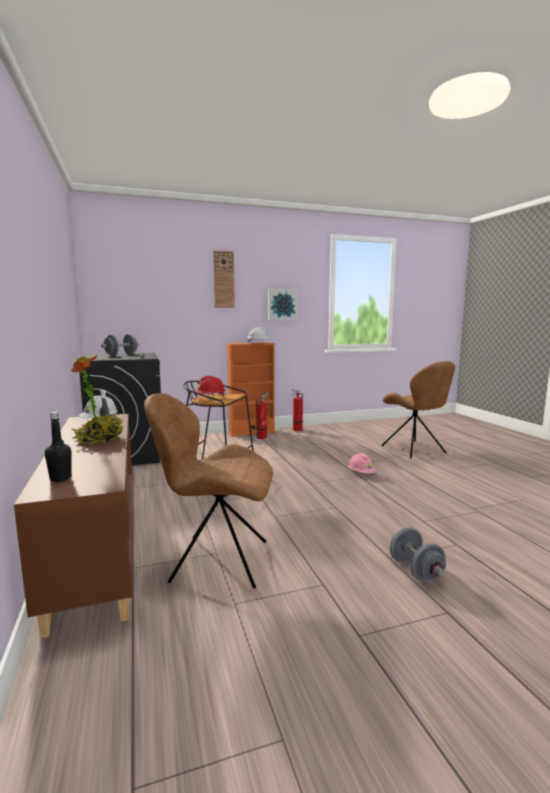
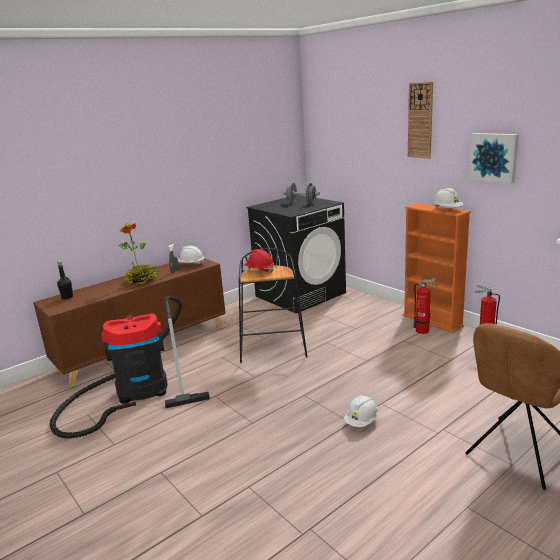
camera: 70 degrees right, 10 degrees up
brown chair [144,393,273,589] -> vacuum cleaner [49,295,210,438]
pink hard hat [348,453,376,474] -> white hard hat [344,395,379,427]
grey dumbbell [390,527,446,582] -> none

